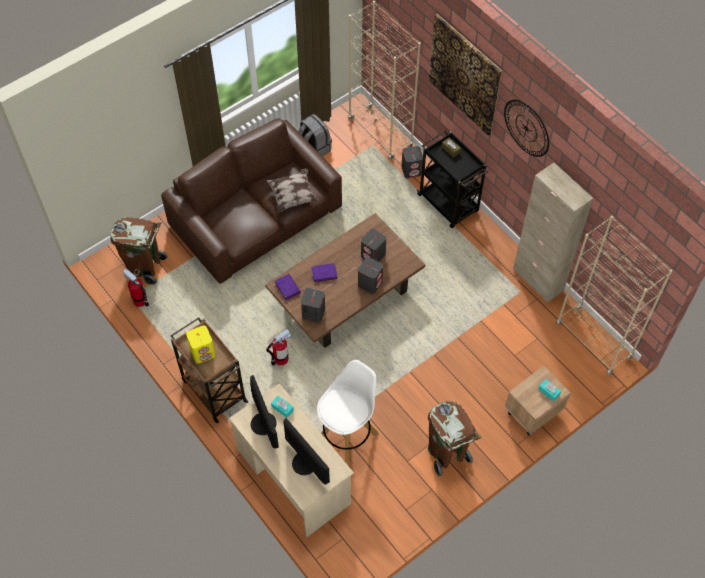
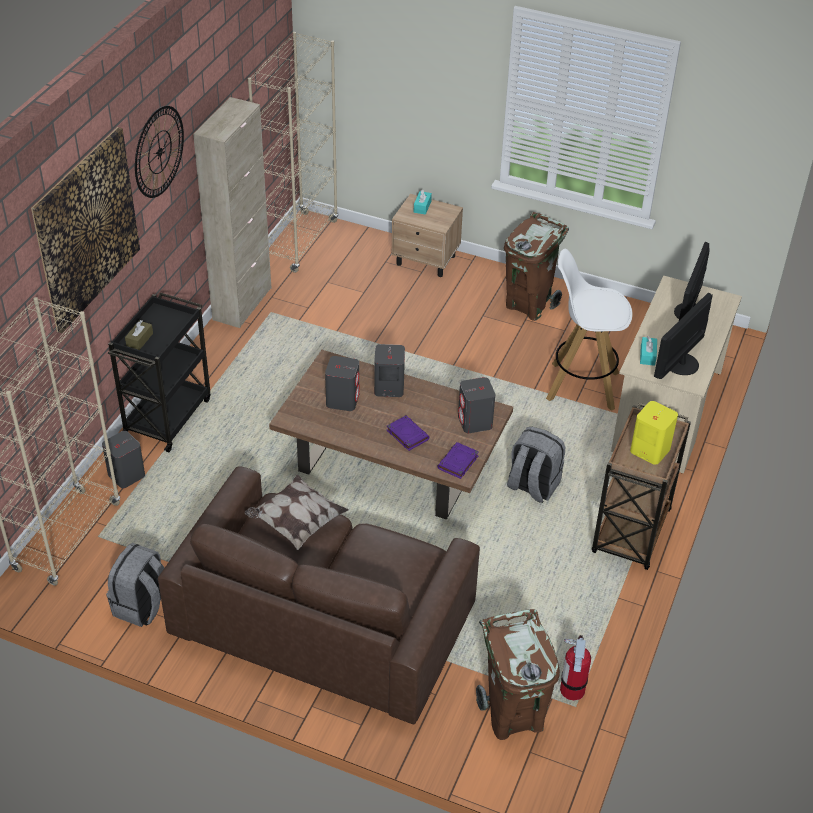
camera: 120 degrees left, 15 degrees down
fire extinguisher [266,329,292,365] -> grey backpack [507,427,565,503]

